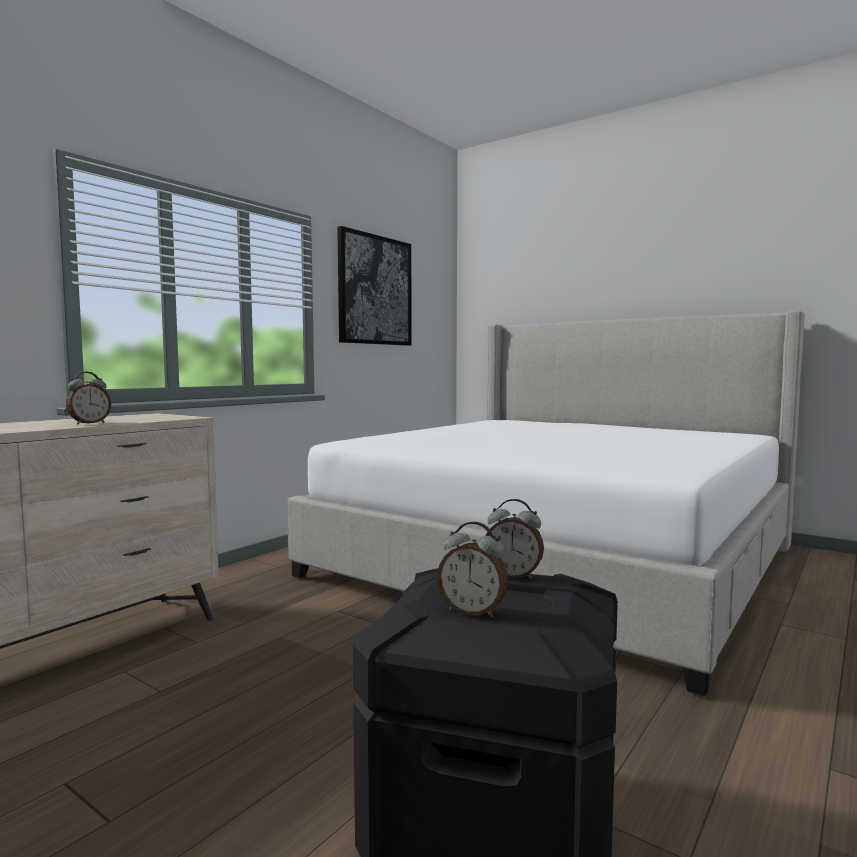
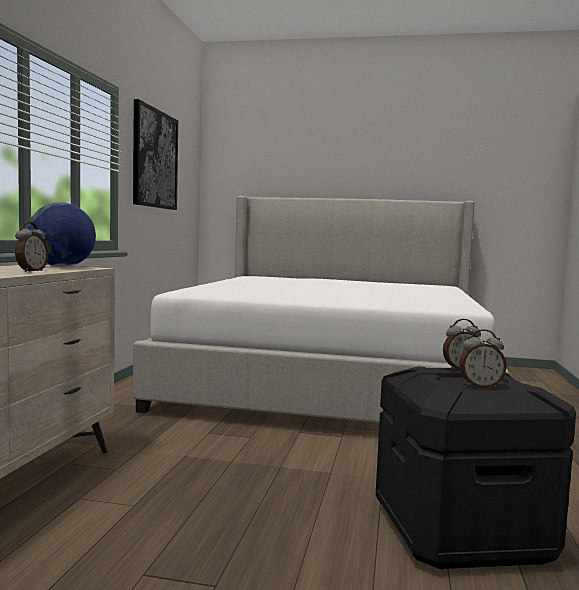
camera: 25 degrees left, 0 degrees up
none -> globe [27,202,96,267]

